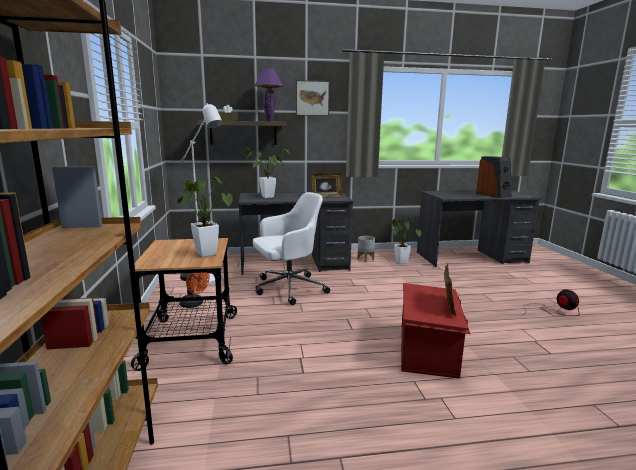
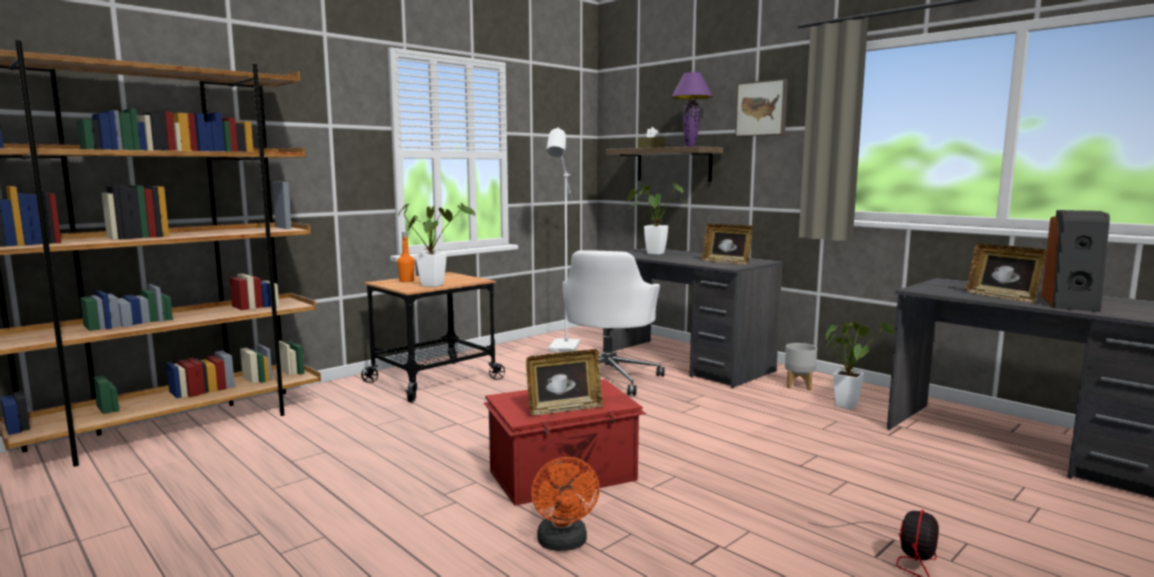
camera: 55 degrees right, 5 degrees down
orange fan [179,272,209,308] -> orange fan moved to [531,457,600,551]
white office chair [253,192,330,305] -> white office chair turned 75 degrees clockwise [563,250,665,396]
none -> orange bottle [397,232,415,282]
none -> picture frame [966,243,1046,303]

